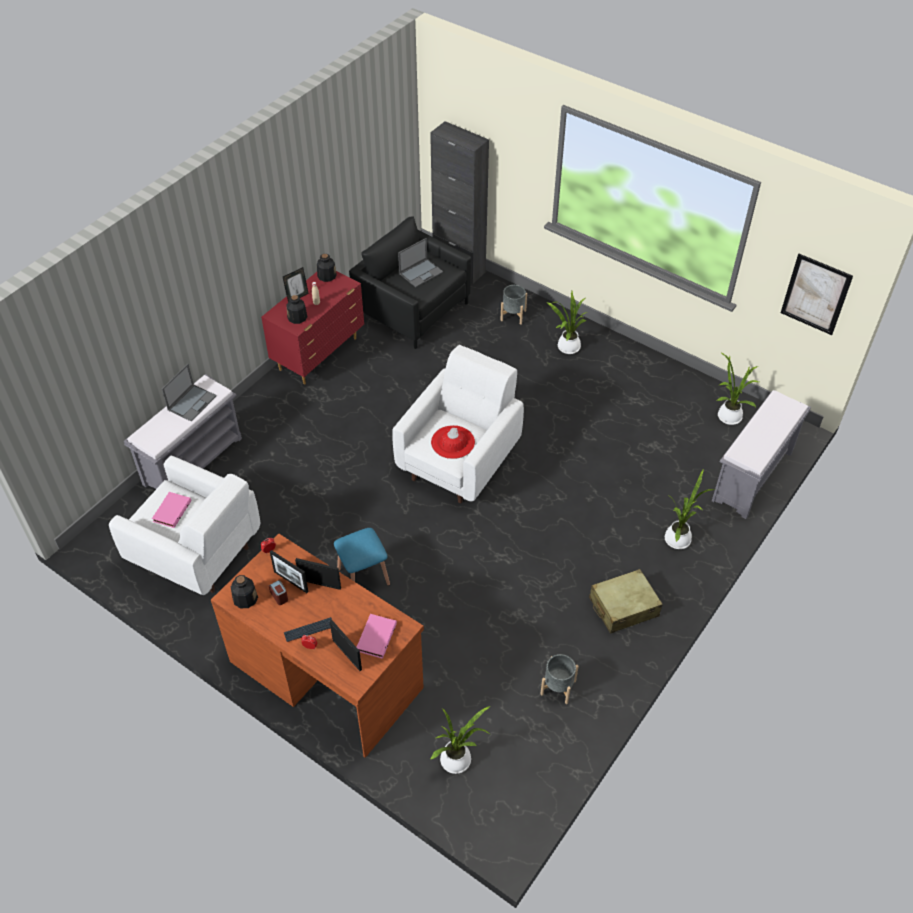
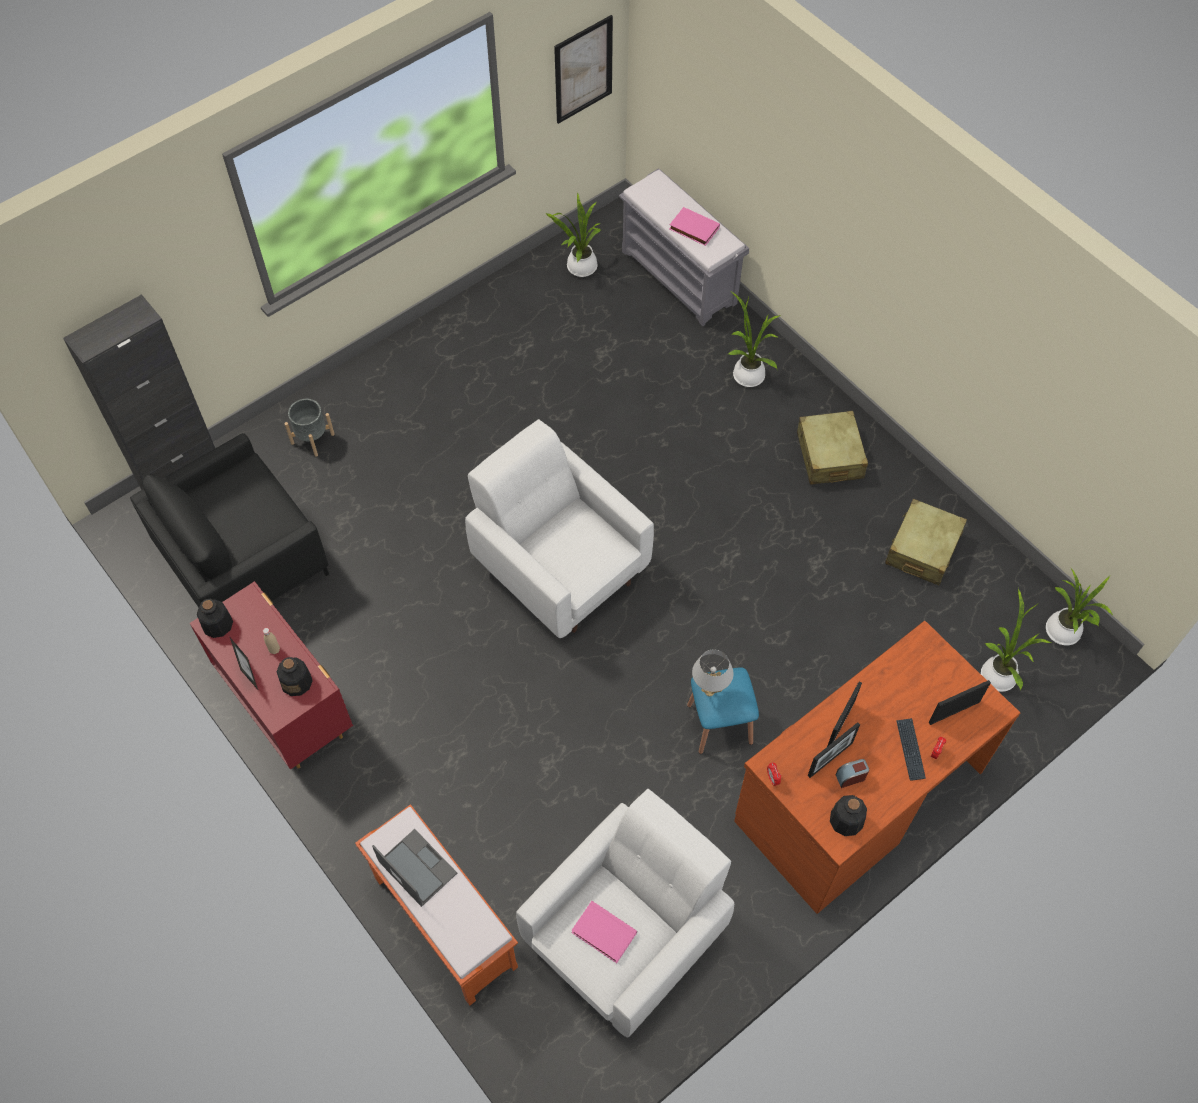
camera: 75 degrees left, 10 degrees up
grey bench [124,374,242,489] -> orange bench [355,804,518,1005]
pink book [357,614,397,659] -> pink book moved to [669,207,720,246]
laptop [398,238,443,287] -> none
red hat [431,425,475,459] -> none
grey planter [540,654,579,704] -> beige suitcase [885,499,967,585]
potted plant [547,291,587,354] -> potted plant moved to [1046,568,1113,645]
none -> white table lamp [692,649,734,696]

